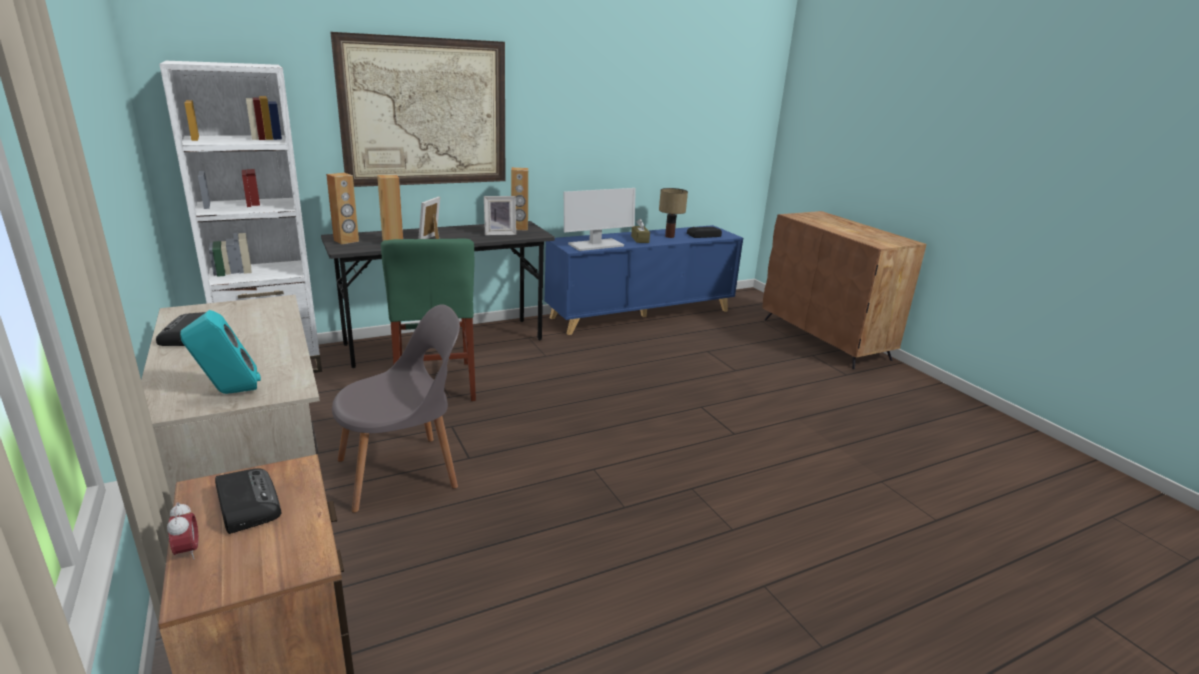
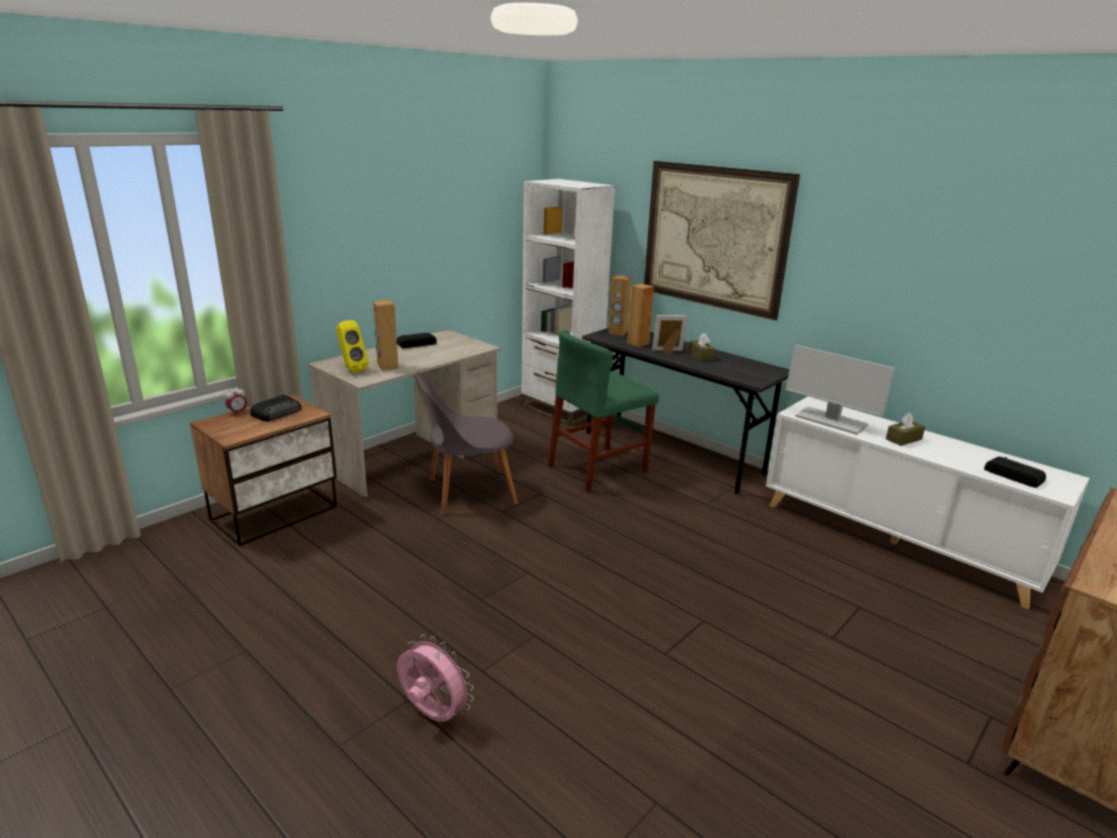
camera: 70 degrees right, 0 degrees up
turquoise speaker [180,310,261,394] -> yellow speaker [336,320,369,372]
grey chair [332,304,460,513] -> grey chair turned 120 degrees clockwise [416,372,518,515]
picture frame [484,196,516,235] -> none
brown speaker [511,167,528,231] -> brown speaker moved to [373,300,398,371]
blue cabinet [544,225,743,335] -> white cabinet [766,397,1090,610]
table lamp [659,188,688,238] -> none
none -> pink fan [397,634,474,722]
none -> brown tissue box [689,333,715,361]

